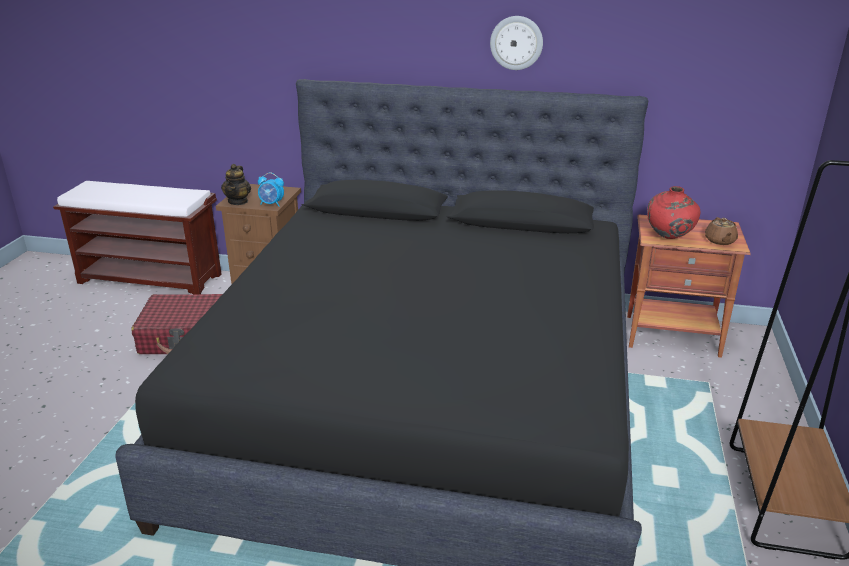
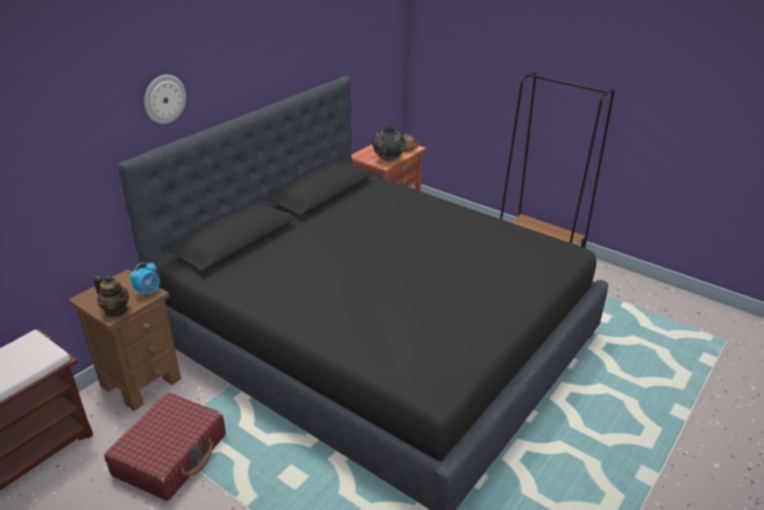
camera: 65 degrees left, 5 degrees up
wall clock [490,16,543,70] -> wall clock moved to [144,75,186,124]
red vase [647,186,701,239] -> black vase [372,126,406,161]

